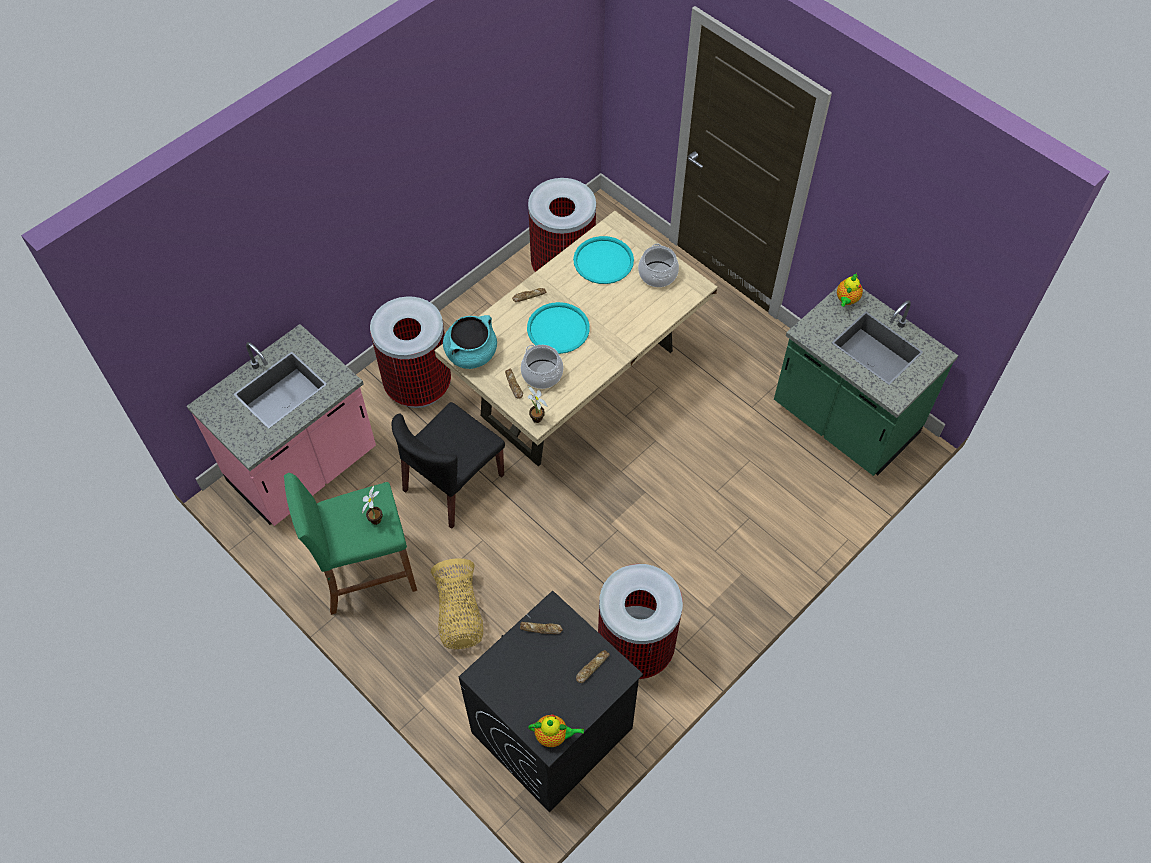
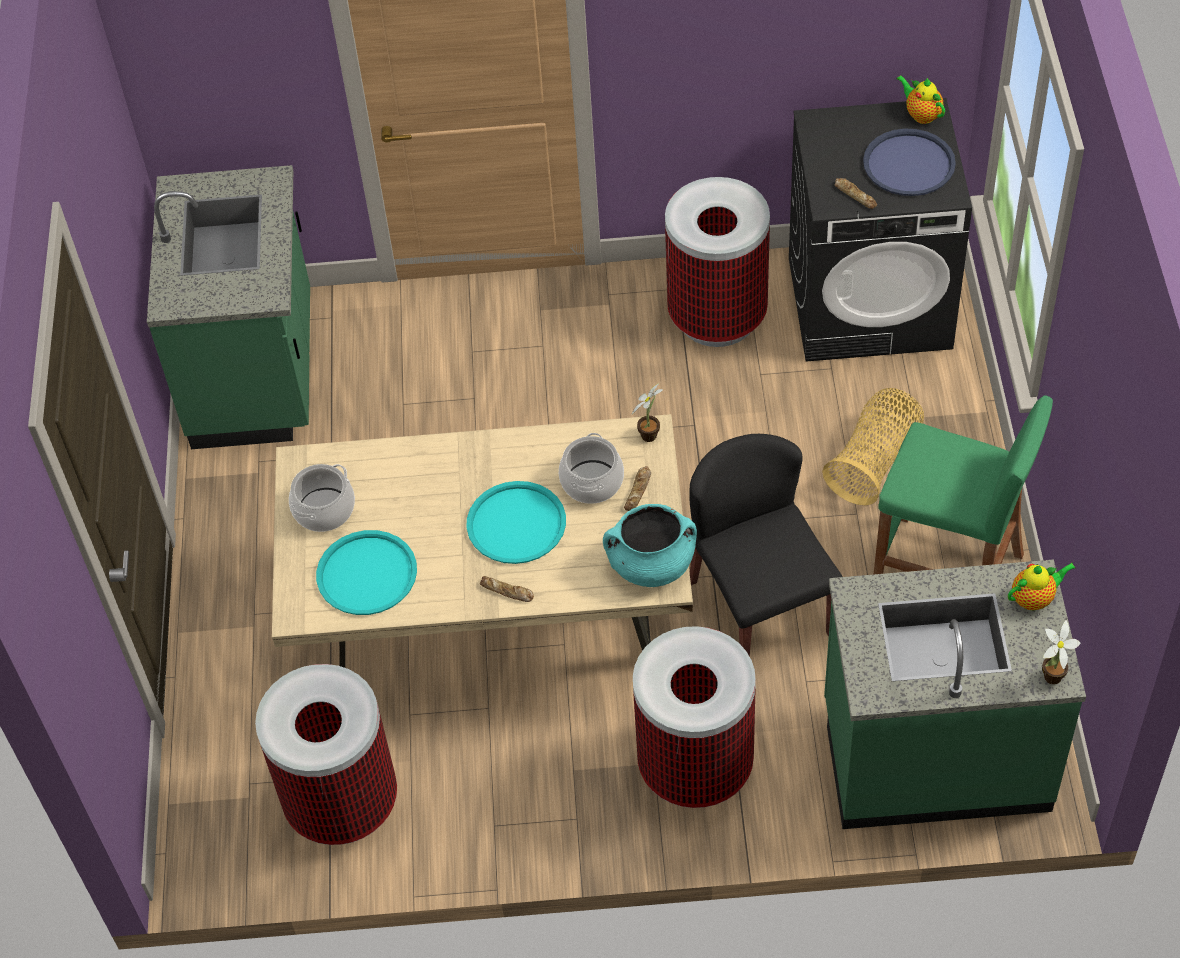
camera: 135 degrees left, 5 degrees down
pink counter [187,324,376,526] -> green counter [824,559,1086,829]
potted plant [362,486,383,525] -> potted plant moved to [1042,620,1080,685]
black chair [392,402,505,529] -> black chair turned 105 degrees counterclockwise [690,434,843,657]
bread [576,650,609,683] -> none
teapot [837,273,863,307] -> teapot moved to [1008,563,1076,610]
none -> blue tray [863,129,956,196]

